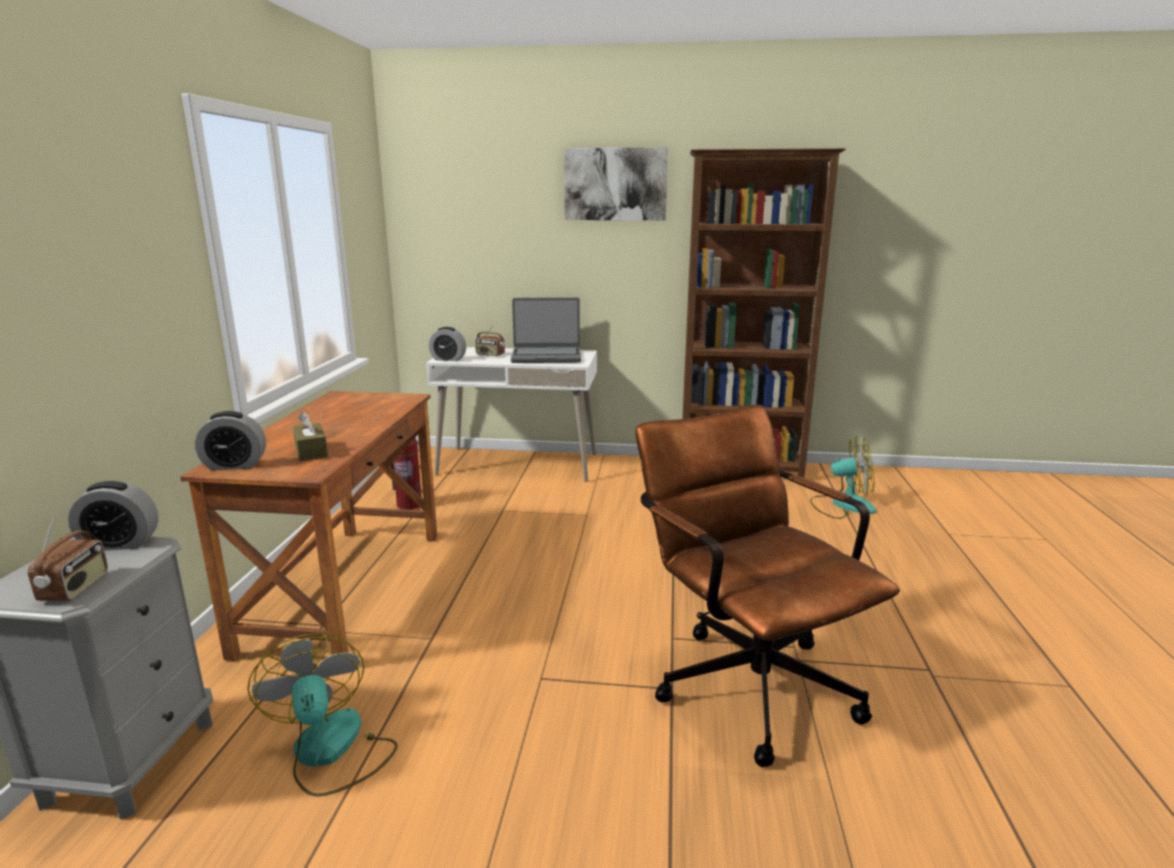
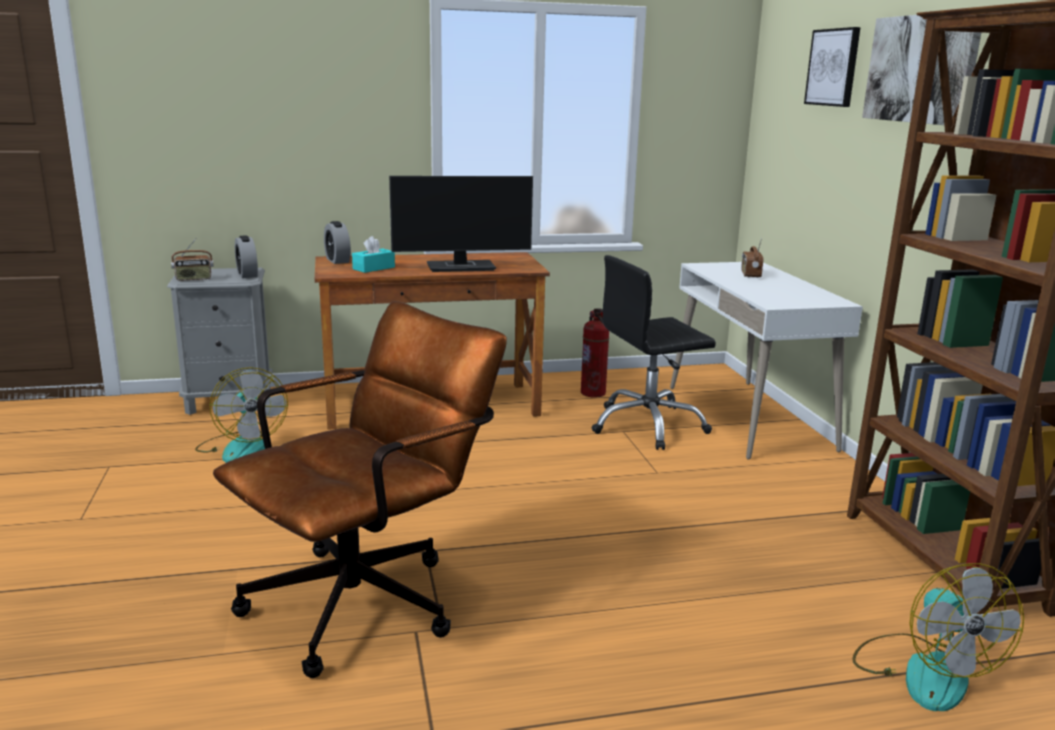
camera: 70 degrees right, 0 degrees up
fan [247,633,398,797] -> fan turned 105 degrees clockwise [195,367,288,463]
brown tissue box [293,411,328,461] -> turquoise tissue box [352,236,395,273]
alarm clock [429,327,466,361] -> none
laptop [511,298,581,363] -> none
none -> monitor [389,176,533,272]
none -> black office chair [592,255,716,450]
none -> picture [804,27,861,107]

